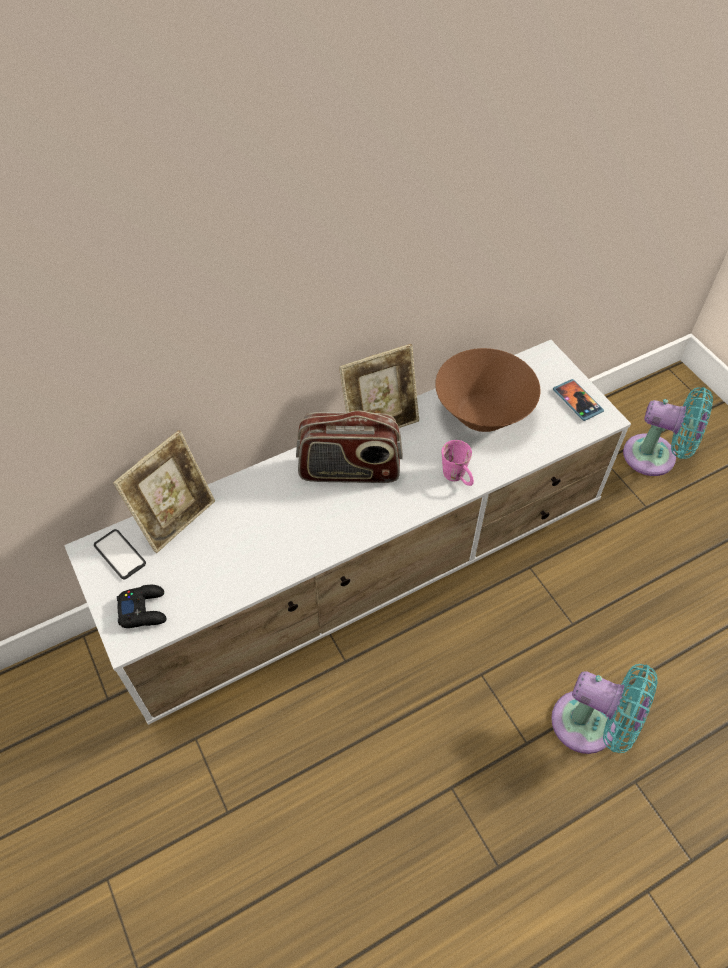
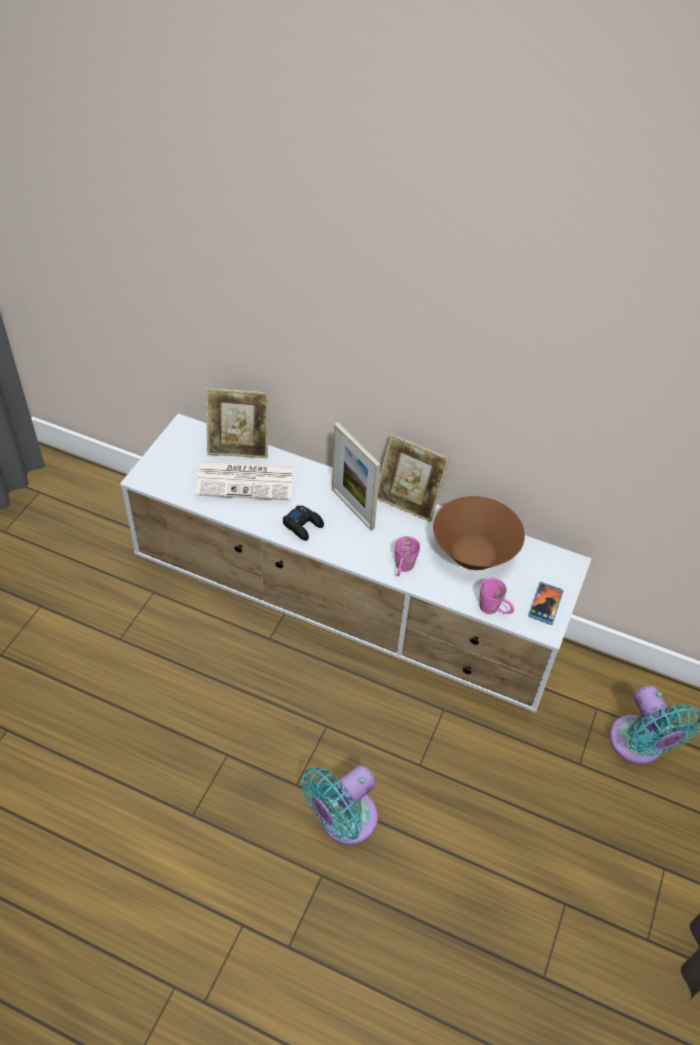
camera: 50 degrees right, 5 degrees down
phone [94,529,146,580] -> none
black game controller [117,585,167,628] -> black game controller moved to [283,505,324,541]
radio [296,410,402,483] -> picture frame [332,422,381,531]
turquoise fan [551,664,658,754] -> turquoise fan turned 60 degrees clockwise [301,765,378,845]
none -> newspaper [195,462,294,500]
none -> pink mug [480,578,514,614]

